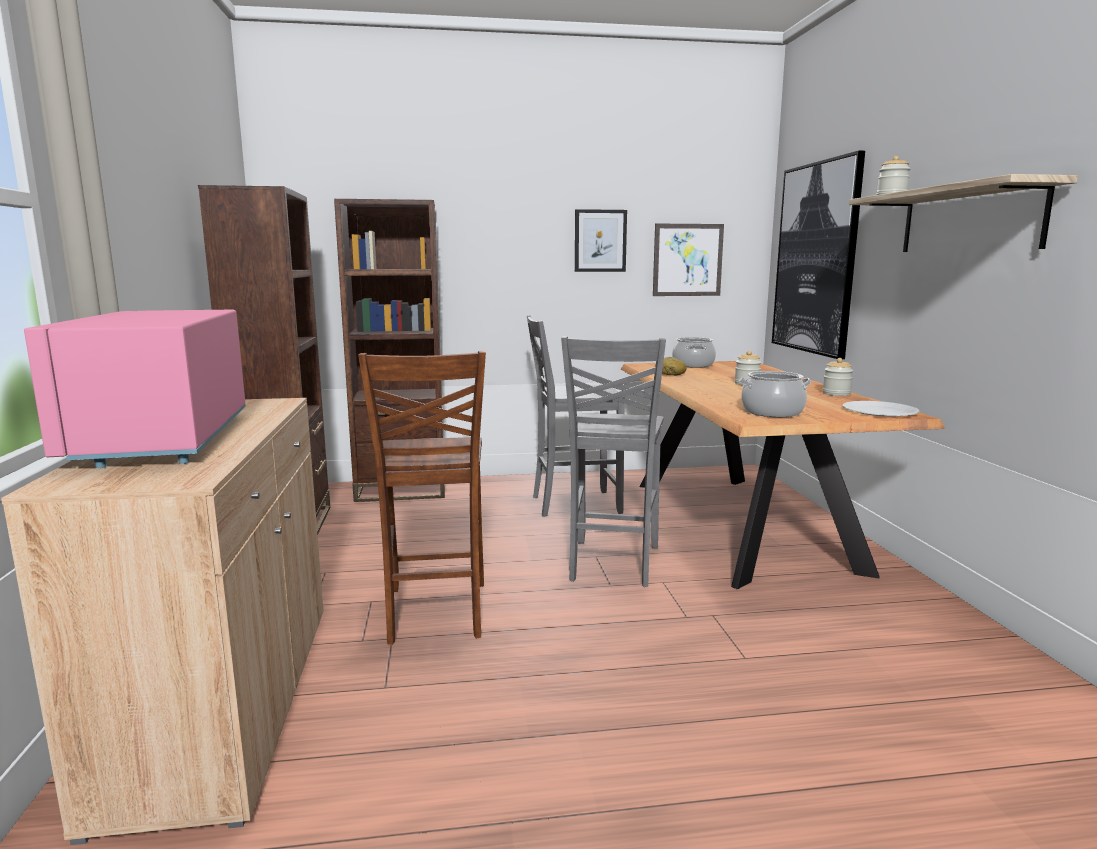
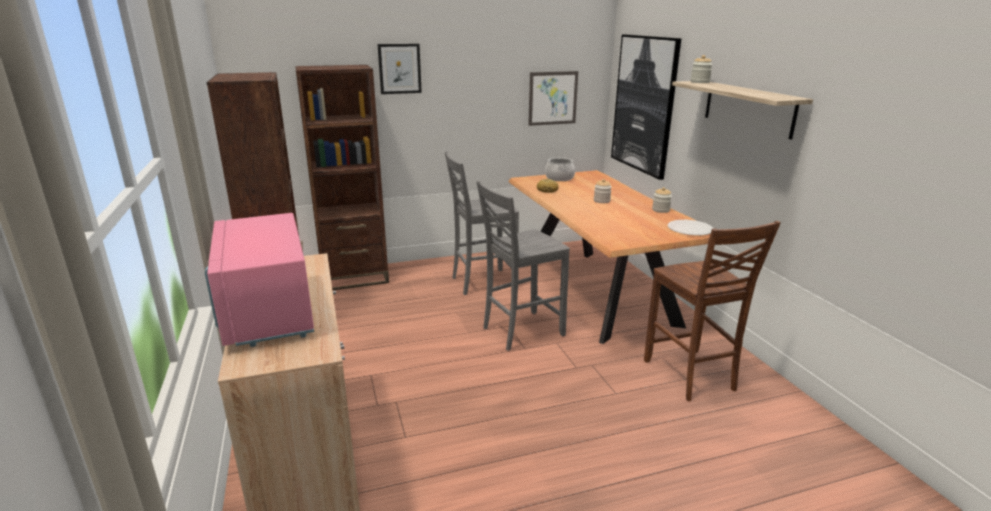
camera: 10 degrees left, 10 degrees up
brown chair [358,351,486,645] -> brown chair moved to [644,221,781,401]
grey chair [561,336,666,587] -> grey chair turned 60 degrees clockwise [477,181,570,351]
picture [575,209,627,272] -> picture moved to [377,44,422,94]
cooking pot [739,371,811,417] -> none

